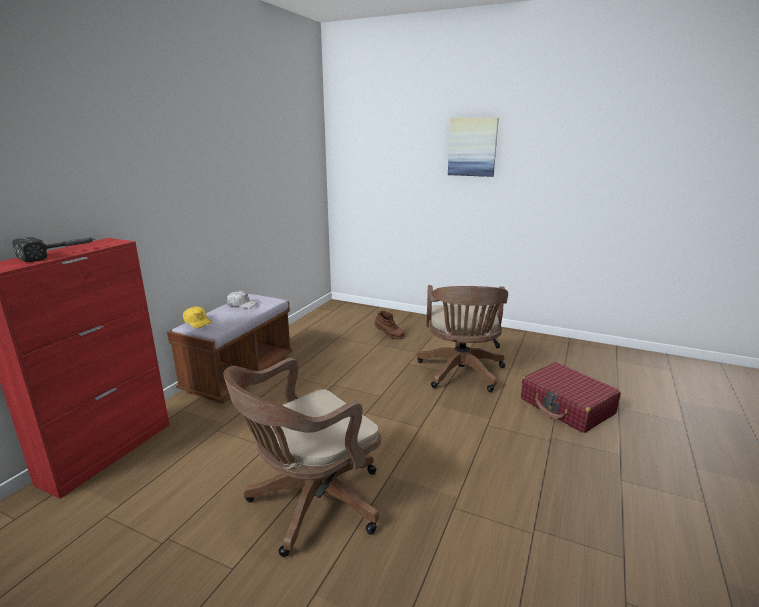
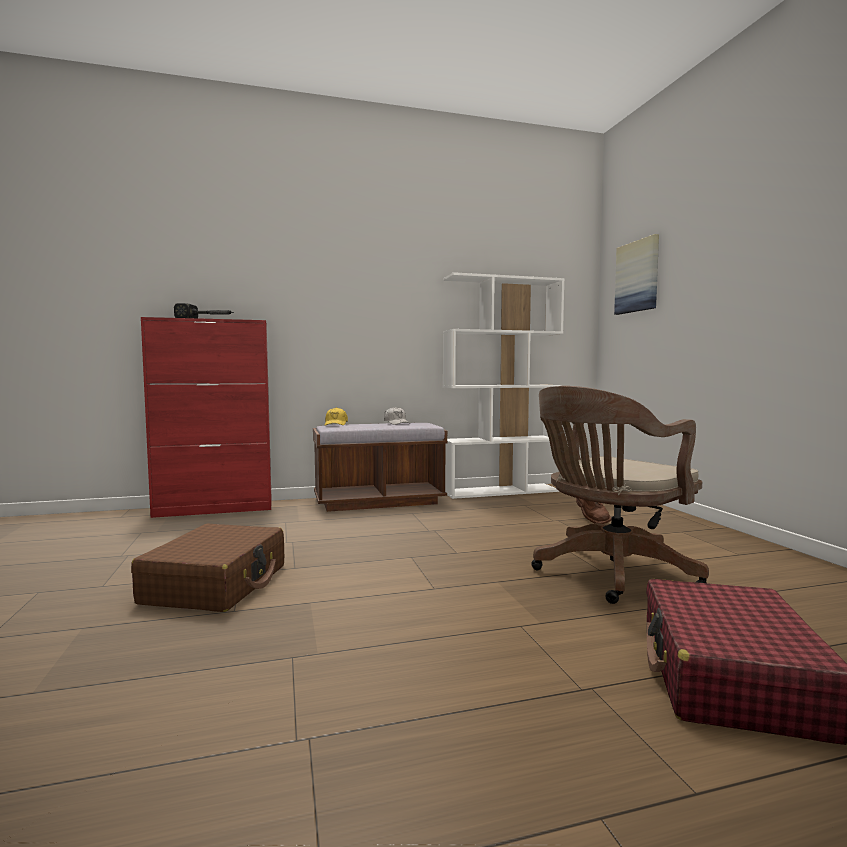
camera: 50 degrees right, 15 degrees down
brown office chair [223,358,381,557] -> brown suitcase [131,524,284,612]
picture [448,118,499,177] -> picture moved to [614,234,659,315]
none -> white bookcase [443,272,565,499]

